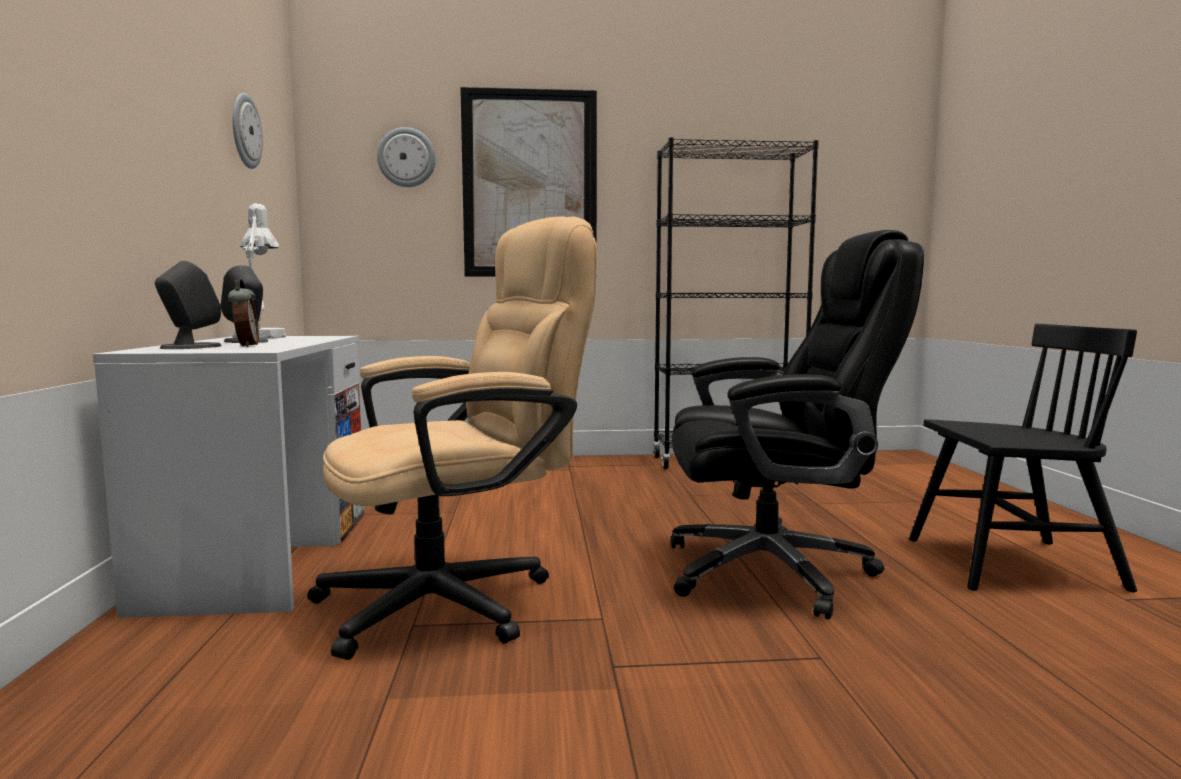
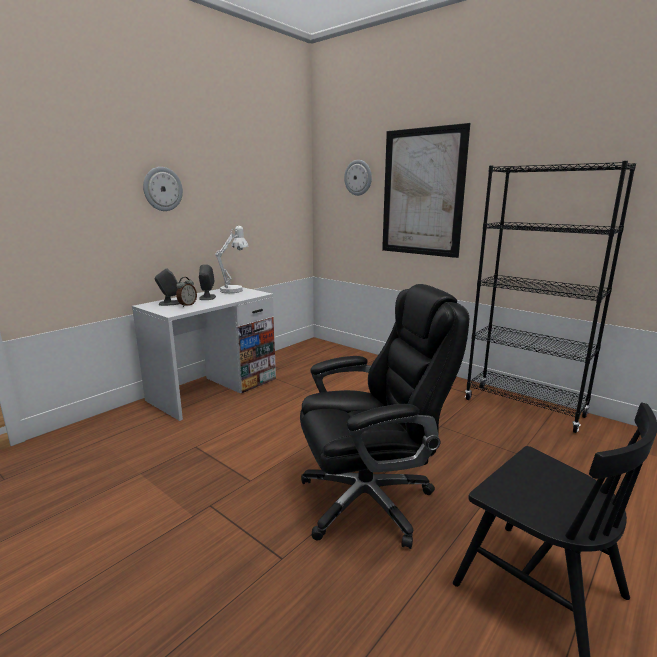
camera: 45 degrees right, 10 degrees up
wall clock [233,93,263,169] -> wall clock moved to [143,167,183,211]
beige office chair [307,216,597,660] -> none
black office chair [671,230,924,619] -> black office chair turned 60 degrees counterclockwise [300,284,469,549]

